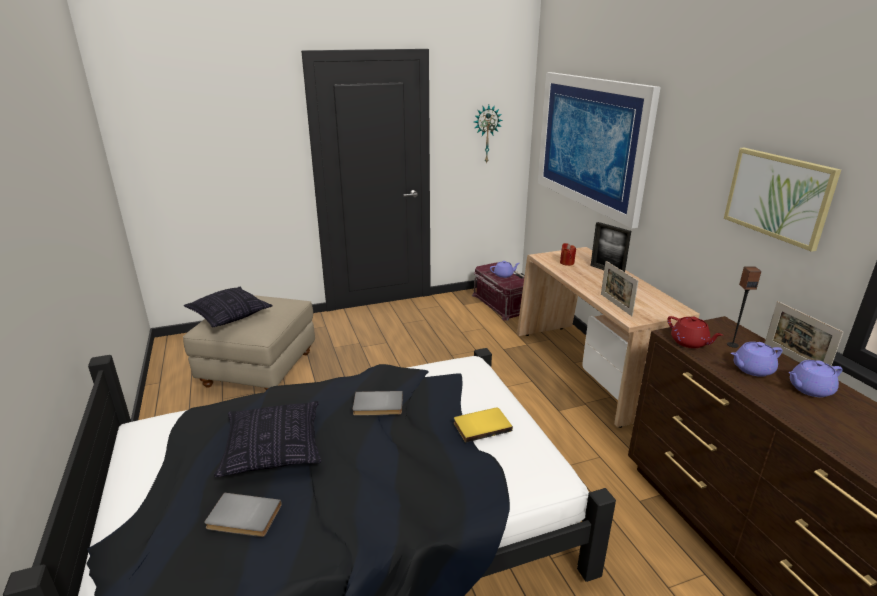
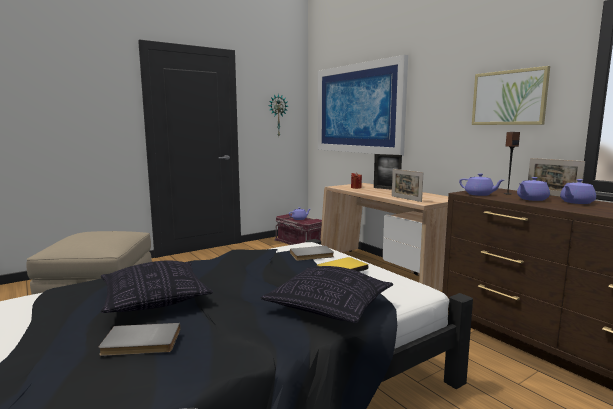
camera: 15 degrees left, 15 degrees down
pillow [184,287,273,327] -> pillow moved to [261,266,393,323]
grey book [353,391,403,416] -> grey book moved to [290,246,334,261]
red teapot [667,316,723,348] -> purple teapot [459,174,504,196]

